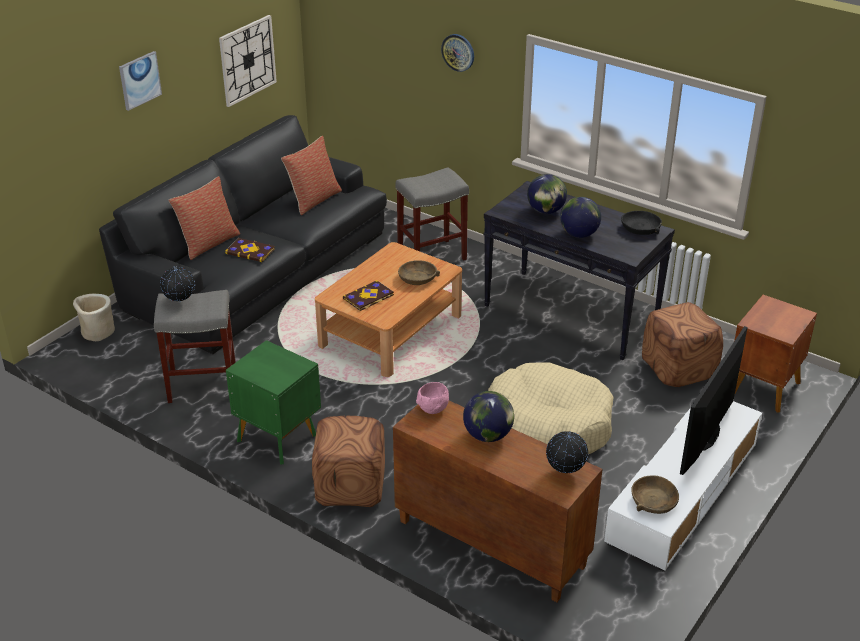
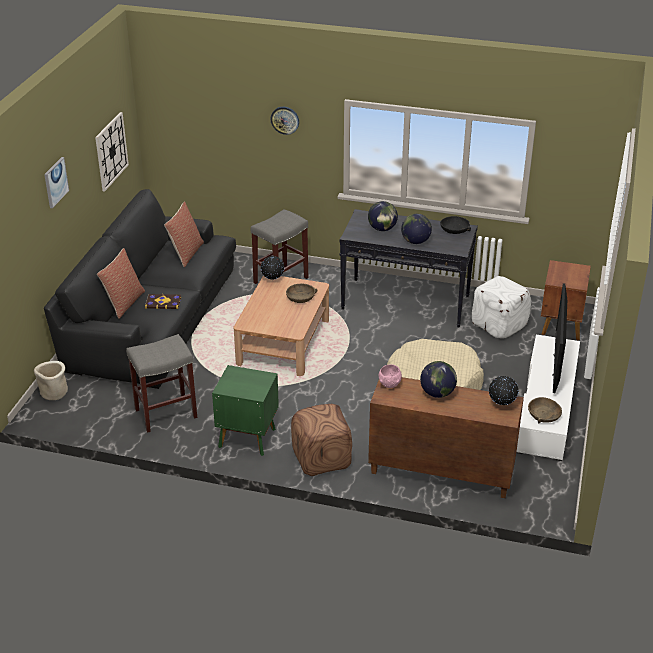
camera: 20 degrees left, 0 degrees up
globe [160,266,195,302] -> globe moved to [261,256,284,281]
book [343,280,394,311] -> none
brown ottoman [642,302,723,387] -> white ottoman [472,276,531,338]

